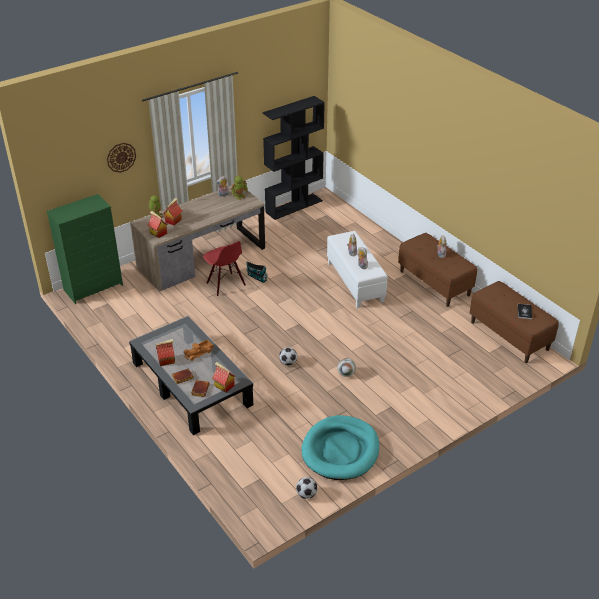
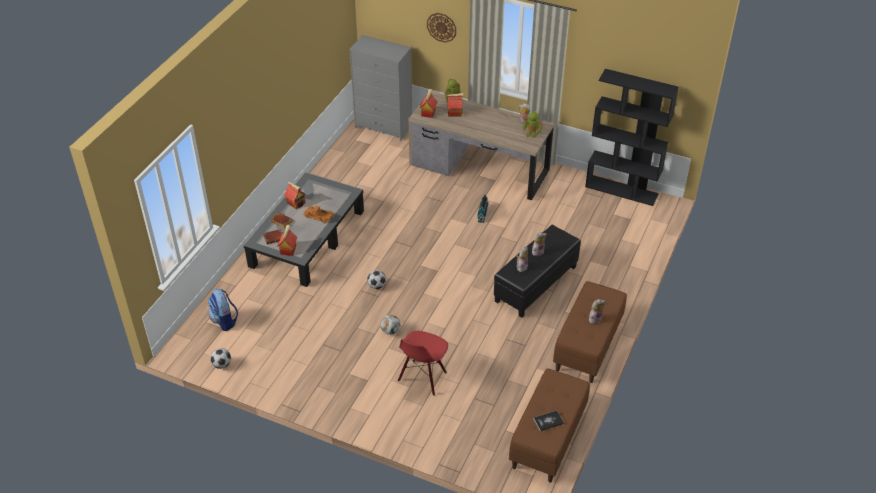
camera: 60 degrees right, 5 degrees up
green dresser [46,194,123,304] -> grey dresser [349,35,412,141]
red chair [203,241,246,296] -> red chair moved to [398,331,448,396]
turquoise dog bed [301,415,379,480] -> none
white ottoman [327,231,388,308] -> black ottoman [494,225,581,318]
none -> backpack [208,289,238,331]

